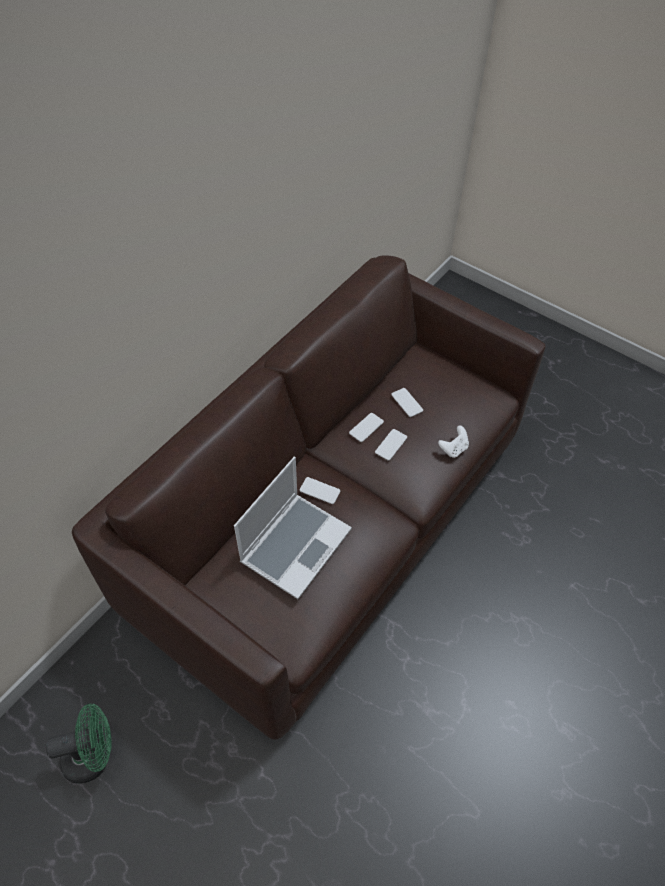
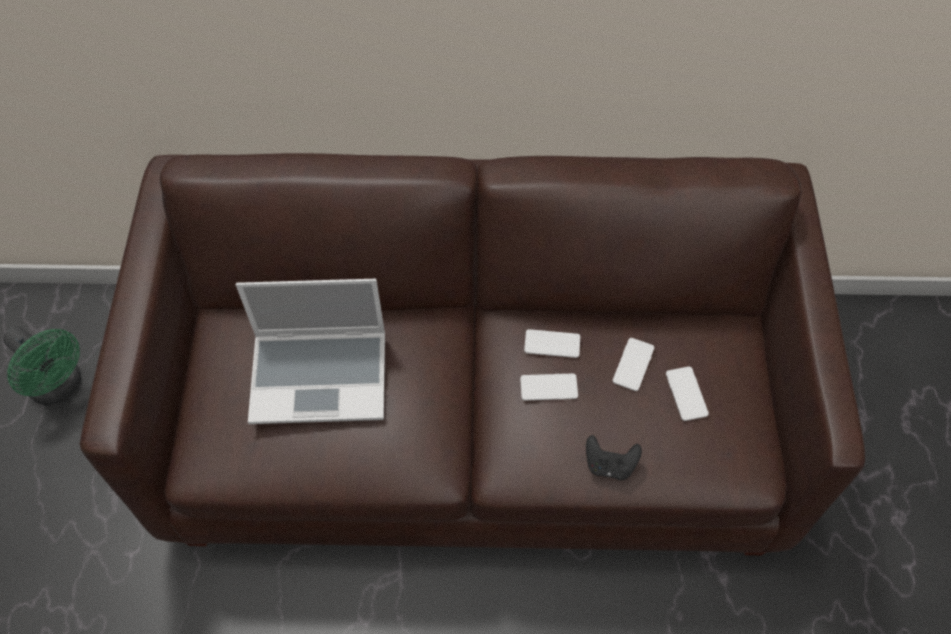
camera: 55 degrees right, 5 degrees up
phone [300,477,340,504] -> phone moved to [666,366,709,421]
white game controller [438,425,469,458] -> black game controller [586,435,642,480]

